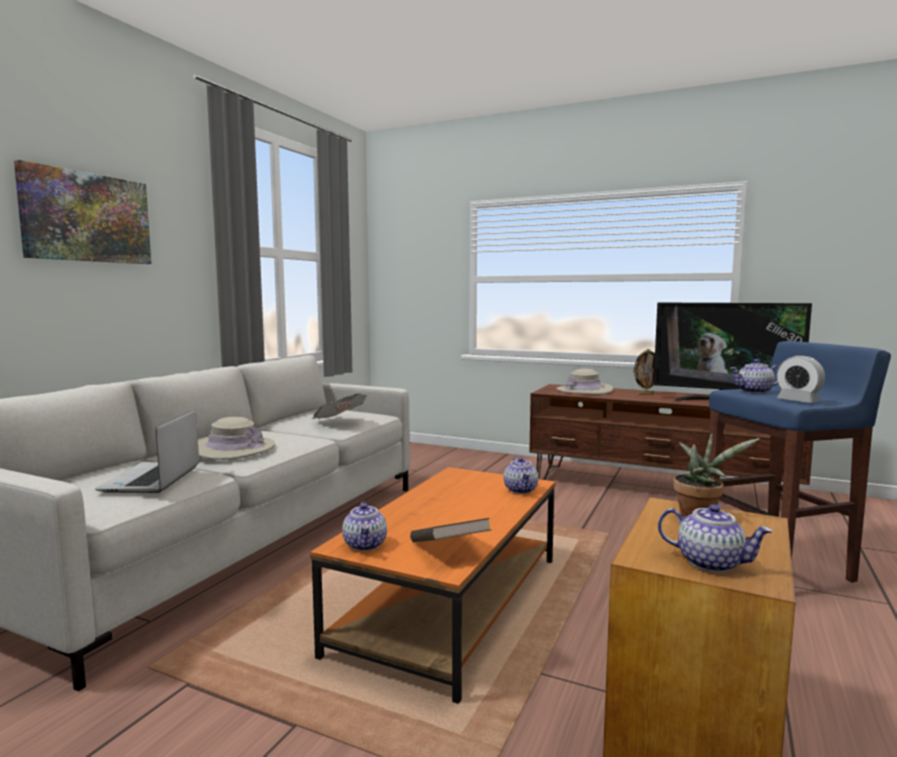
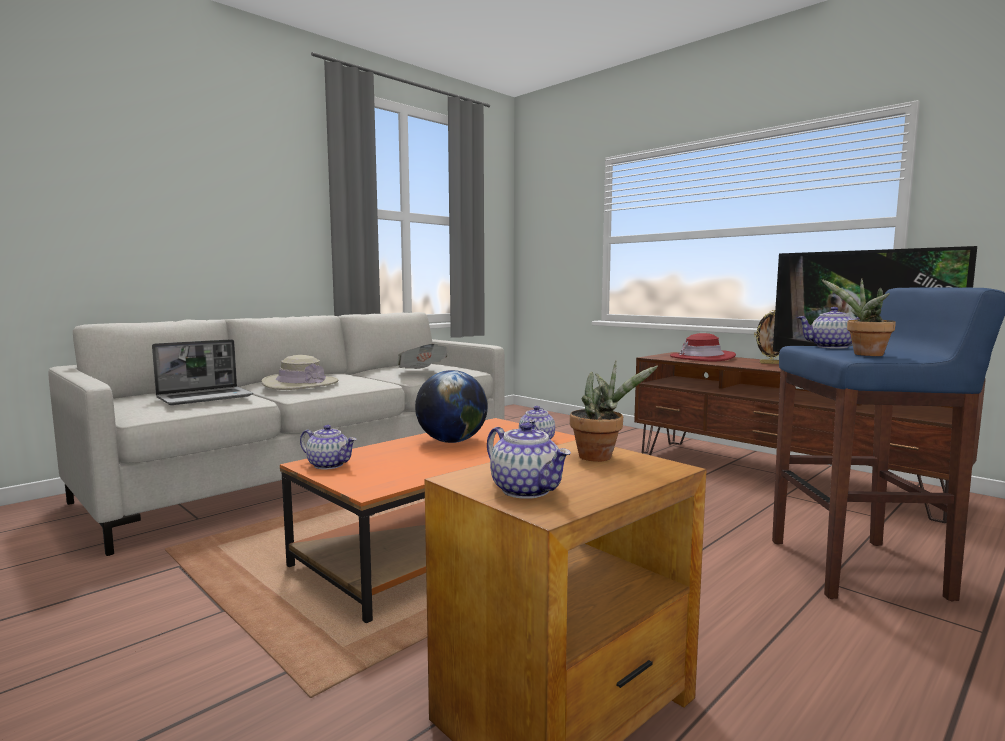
camera: 20 degrees right, 0 degrees up
picture [14,160,151,264] -> none
laptop [95,409,199,493] -> laptop turned 150 degrees counterclockwise [152,339,253,405]
teapot [342,502,387,551] -> teapot turned 75 degrees counterclockwise [300,425,357,470]
brown book [410,518,491,542] -> none
beige hat [556,369,613,395] -> red hat [670,333,736,362]
alarm clock [777,355,825,403] -> potted plant [821,278,896,356]
none -> globe [415,370,488,443]

